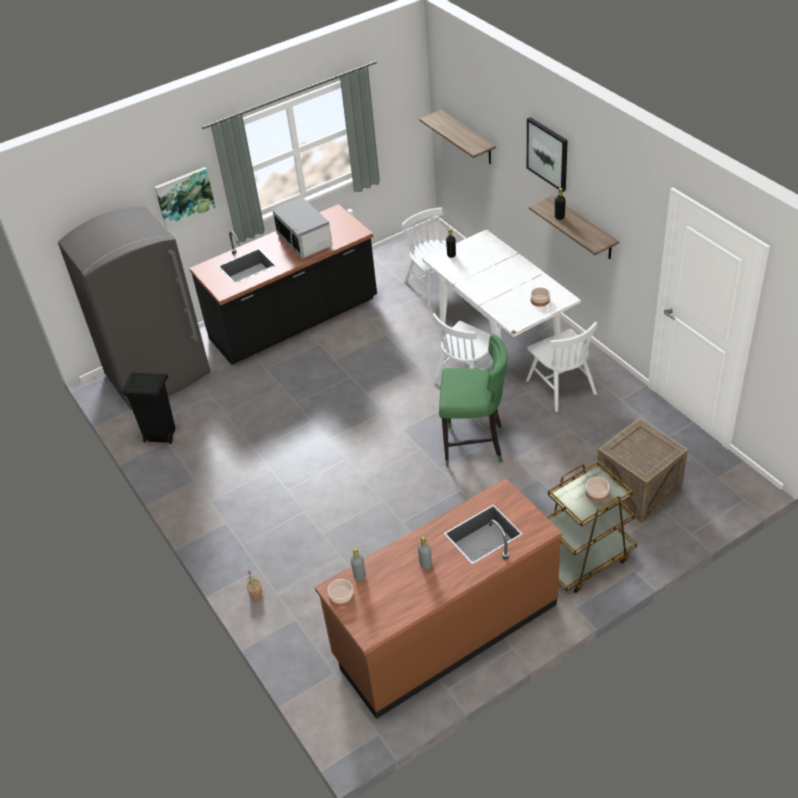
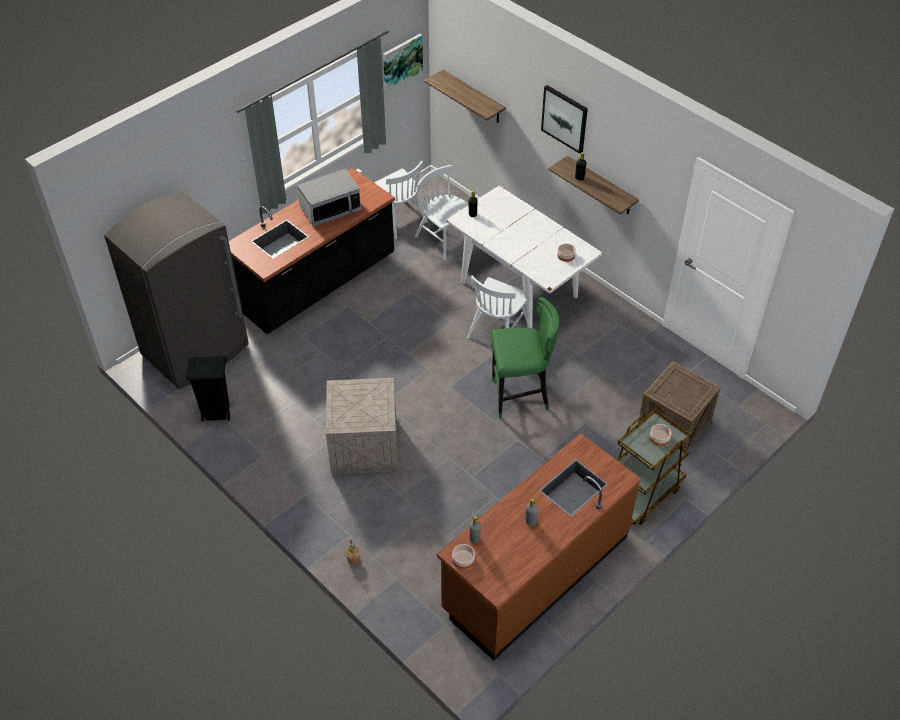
camera: 15 degrees left, 5 degrees up
picture [155,167,216,228] -> picture moved to [383,34,423,91]
microwave [272,198,333,259] -> microwave turned 75 degrees counterclockwise [297,169,361,226]
white chair [526,322,597,412] -> white chair moved to [374,160,428,239]
none -> crate [326,378,398,475]

